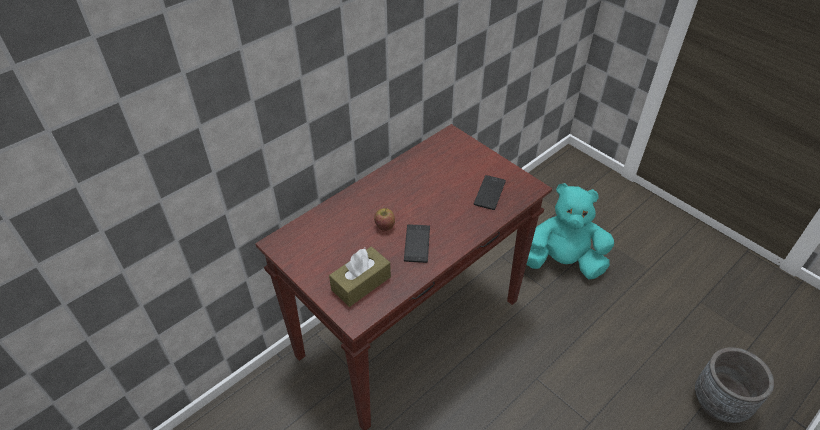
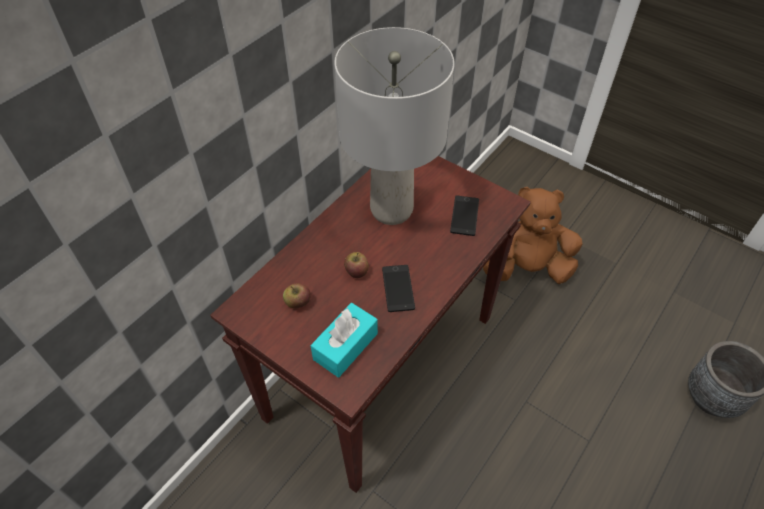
camera: 10 degrees left, 5 degrees up
brown tissue box [329,247,391,307] -> turquoise tissue box [311,303,378,378]
turquoise plush toy [526,183,614,279] -> brown plush toy [483,187,582,284]
none -> apple [283,283,311,308]
none -> grey table lamp [334,27,455,225]

